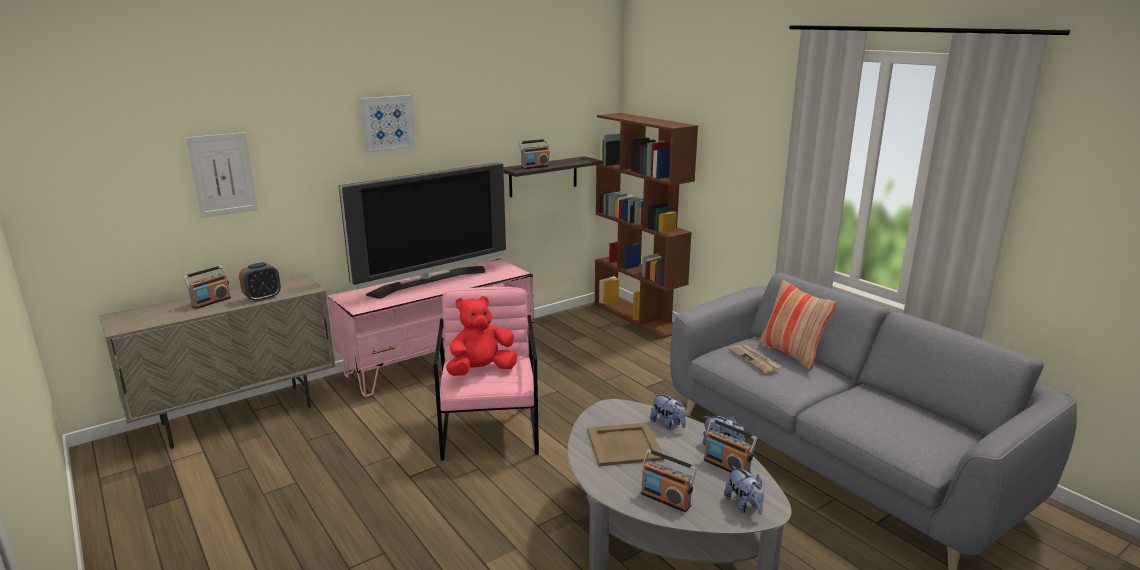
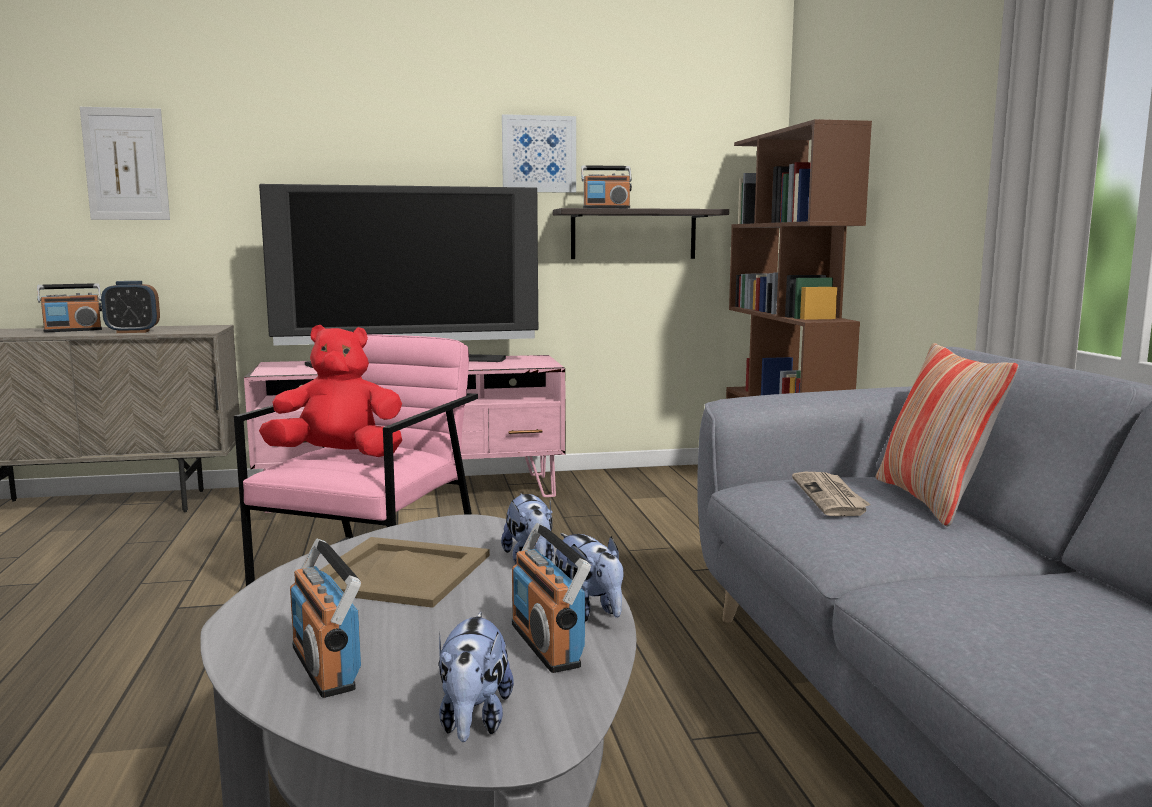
camera: 25 degrees right, 10 degrees down
picture [360,95,416,153] -> picture moved to [502,114,576,193]

